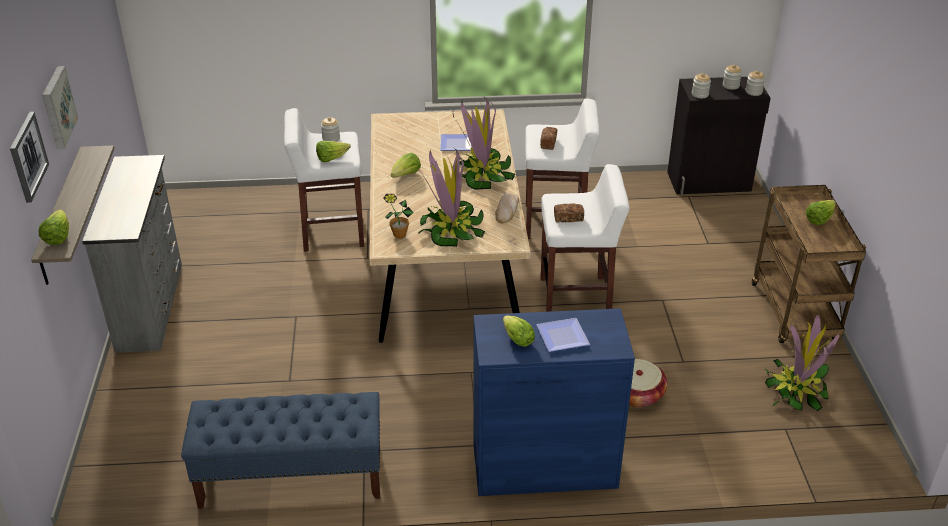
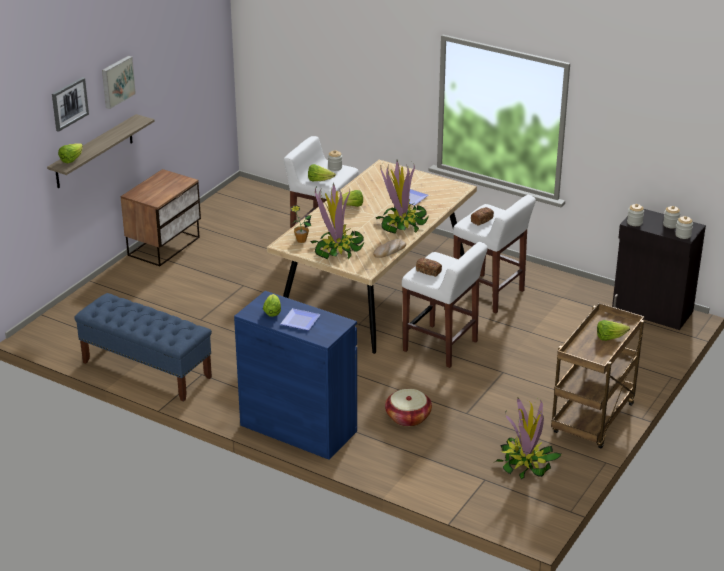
camera: 35 degrees right, 5 degrees down
grey dresser [82,155,182,353] -> nightstand [121,169,201,266]

